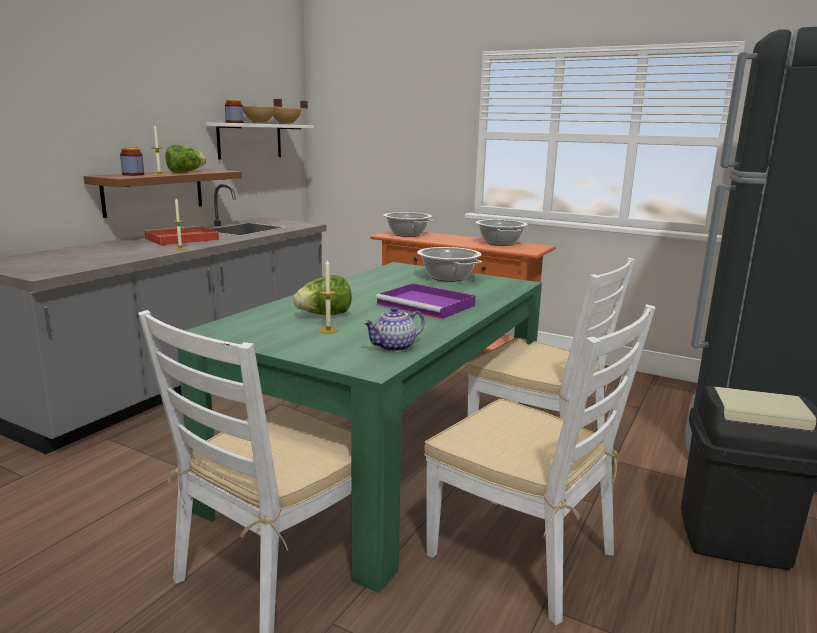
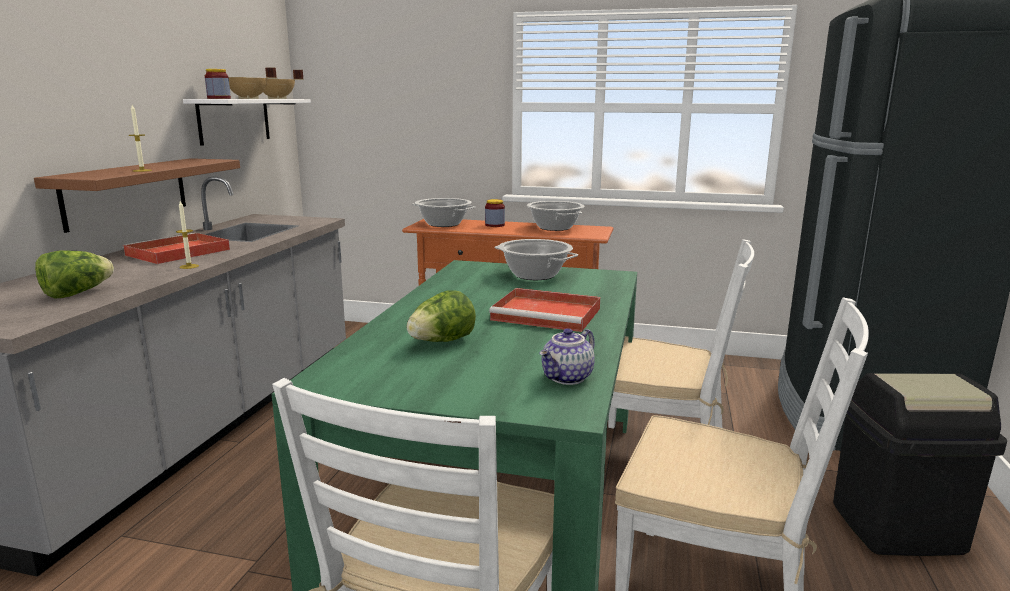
camera: 15 degrees left, 0 degrees up
jar [120,147,144,176] -> jar moved to [485,199,505,227]
lettuce [166,145,206,173] -> lettuce moved to [35,250,114,299]
candle [319,260,338,334] -> none
purple tray [376,283,476,320] -> red tray [489,288,600,332]

